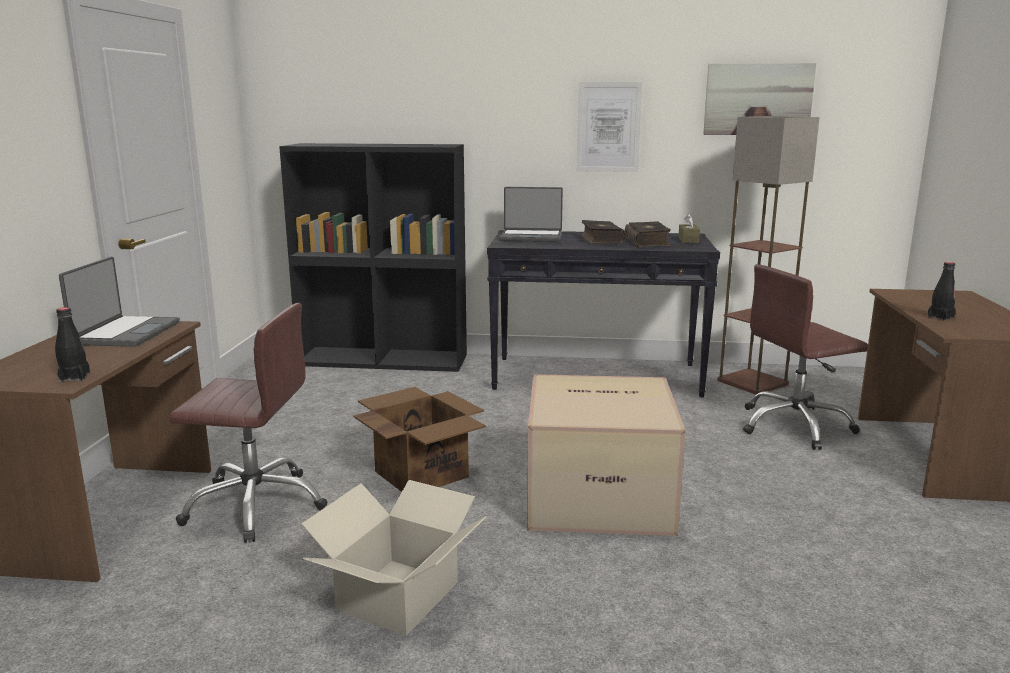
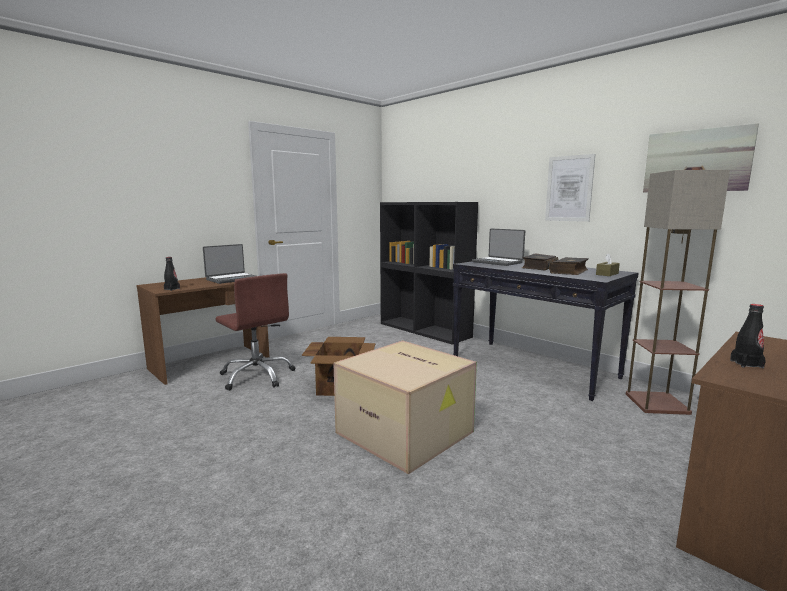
camera: 40 degrees right, 5 degrees down
cardboard box [301,480,487,636] -> none
brown office chair [743,264,868,450] -> none

